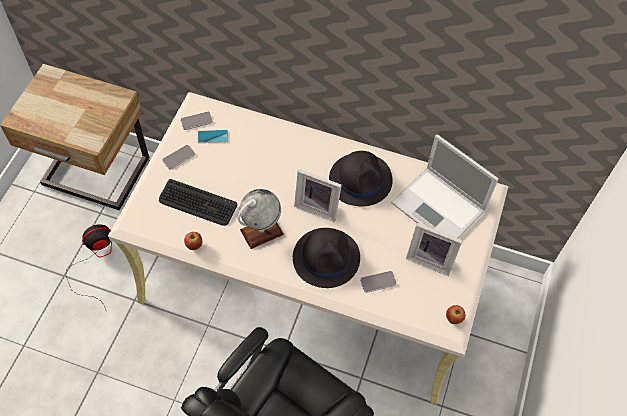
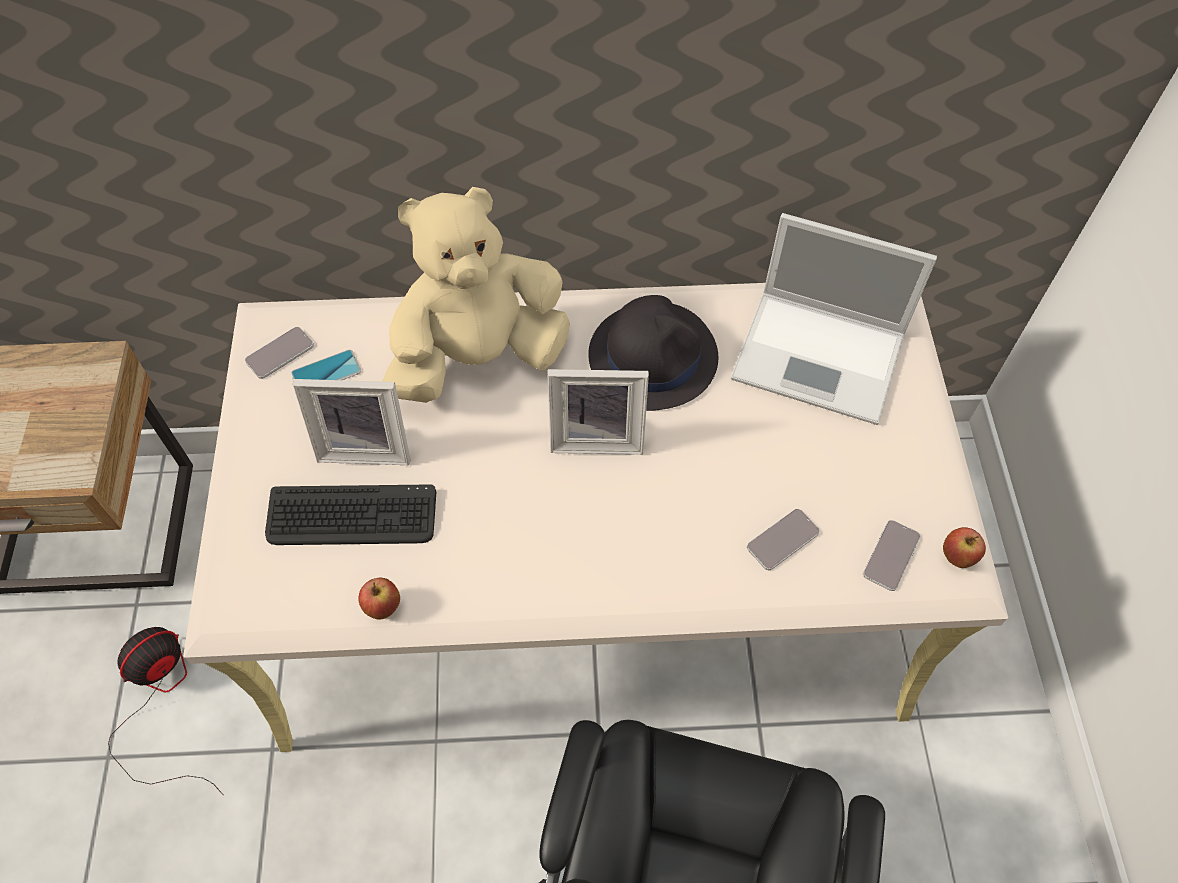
camera: 20 degrees left, 0 degrees up
phone [162,145,195,169] -> phone moved to [863,520,920,591]
globe [237,189,284,249] -> none
black hat [293,228,360,288] -> none
picture frame [406,223,463,276] -> picture frame moved to [293,379,411,465]
none -> beige plush toy [382,187,570,403]

